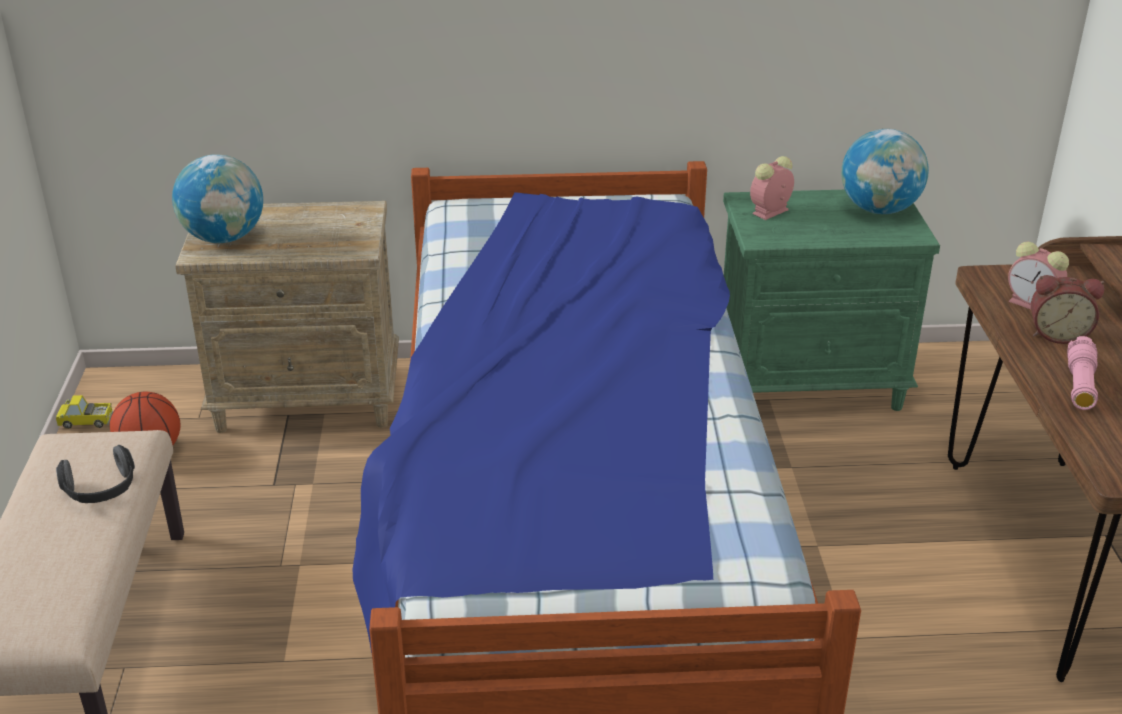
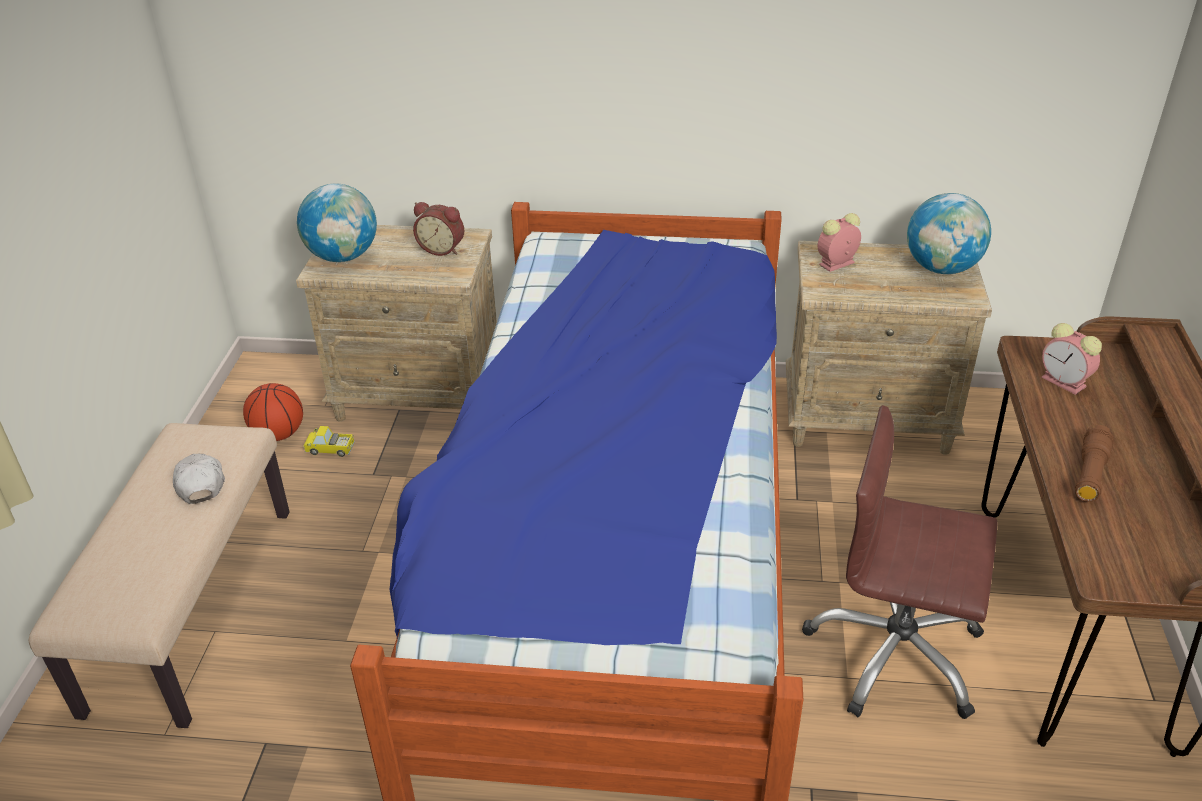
camera: 10 degrees right, 5 degrees up
toy truck [56,395,113,429] -> toy truck moved to [303,426,355,457]
headphones [56,445,135,503] -> white cap [173,453,225,504]
green nightstand [723,190,940,411] -> beige nightstand [786,241,992,455]
alarm clock [1031,275,1104,344] -> alarm clock moved to [413,202,464,256]
pink flashlight [1067,336,1098,410] -> brown flashlight [1075,425,1114,502]
none -> brown office chair [802,405,998,719]

